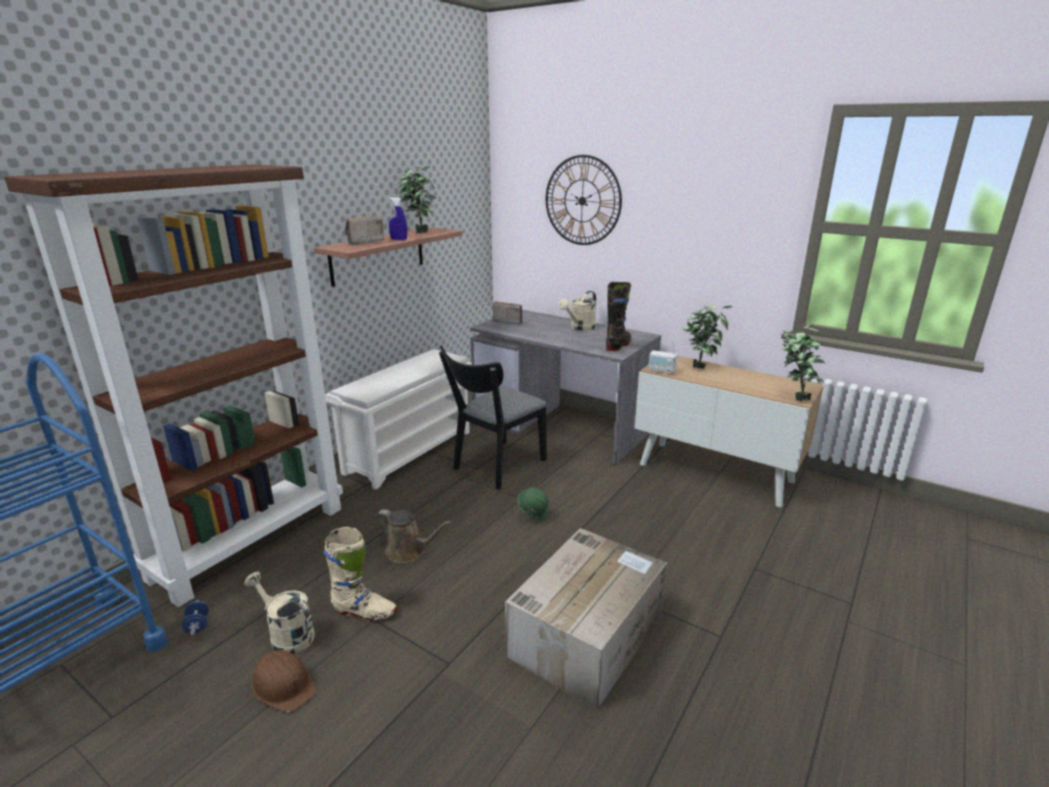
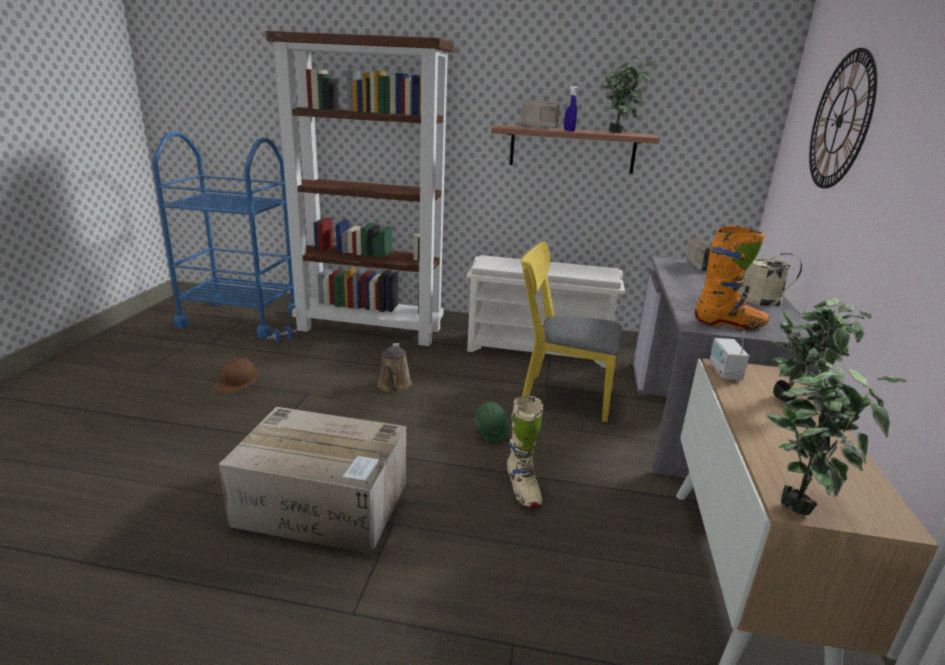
camera: 65 degrees right, 0 degrees up
beige watering can [244,572,315,654] -> none
beige boot [324,527,397,622] -> beige boot moved to [507,396,543,508]
black chair [439,345,547,490] -> yellow chair [521,241,622,422]
black boot [606,282,631,351] -> orange boot [695,226,770,329]

